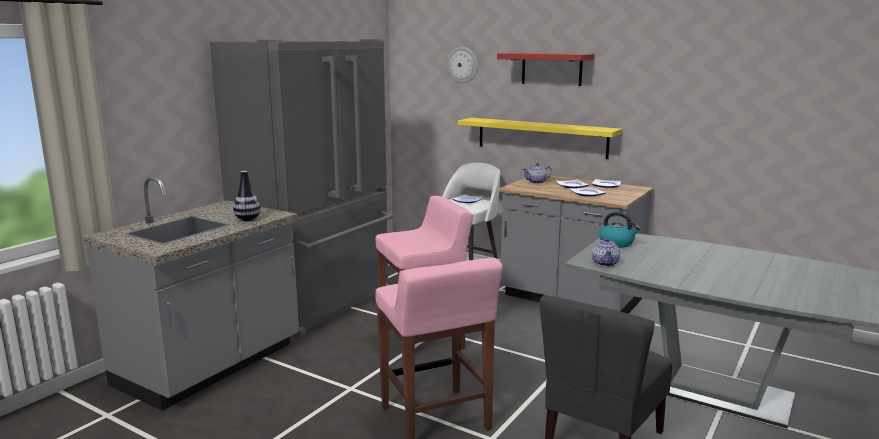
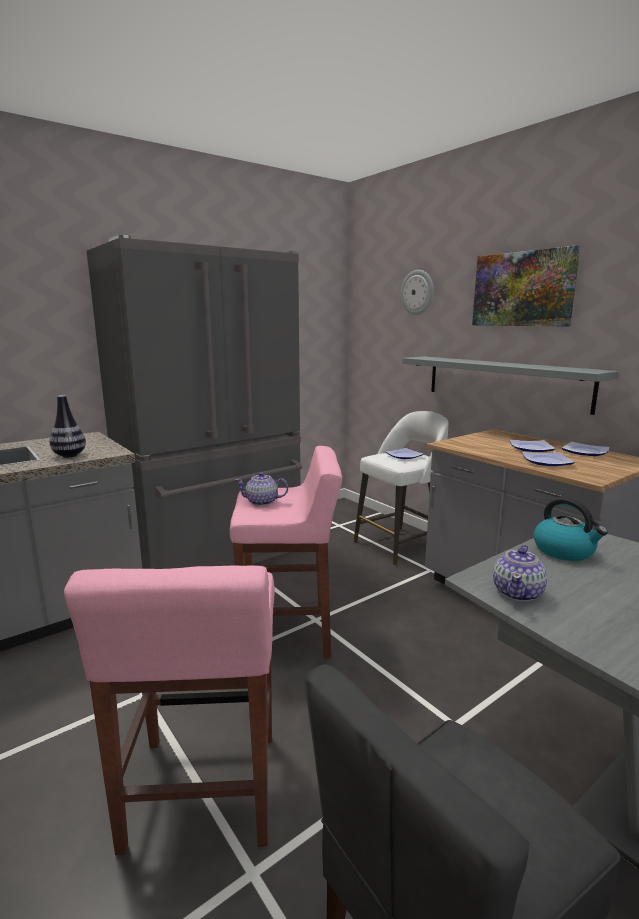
camera: 20 degrees right, 0 degrees up
yellow shelf [458,118,622,159] -> grey shelf [402,357,619,415]
red shelf [497,53,595,86] -> picture [472,245,581,326]
teapot [523,163,552,184] -> teapot moved to [235,472,288,506]

